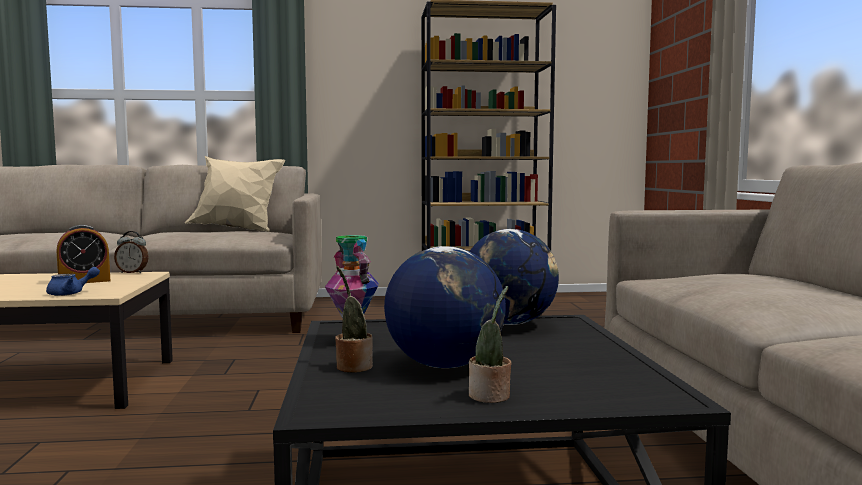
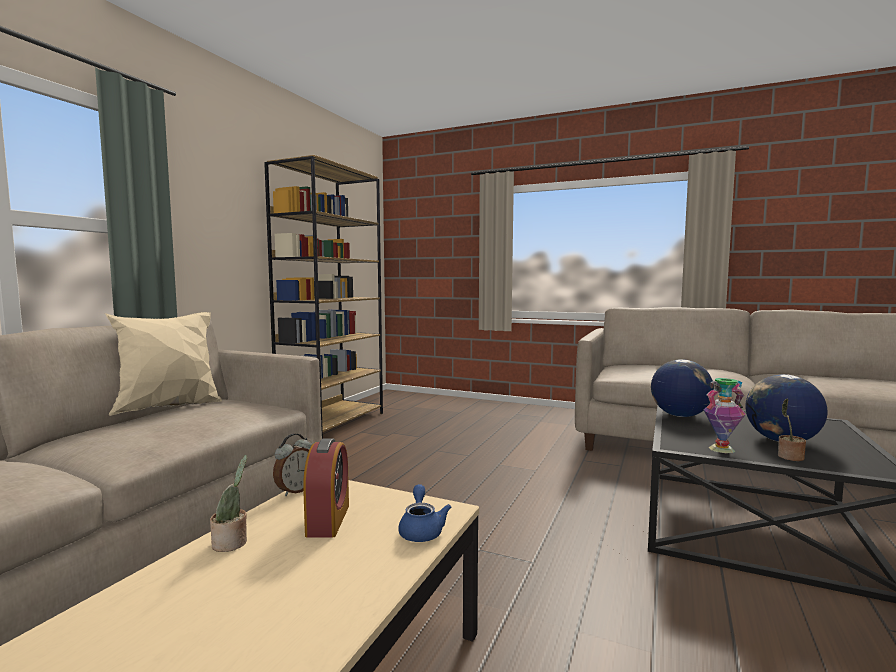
camera: 60 degrees left, 0 degrees up
potted plant [469,286,511,403] -> potted plant moved to [210,455,247,552]

